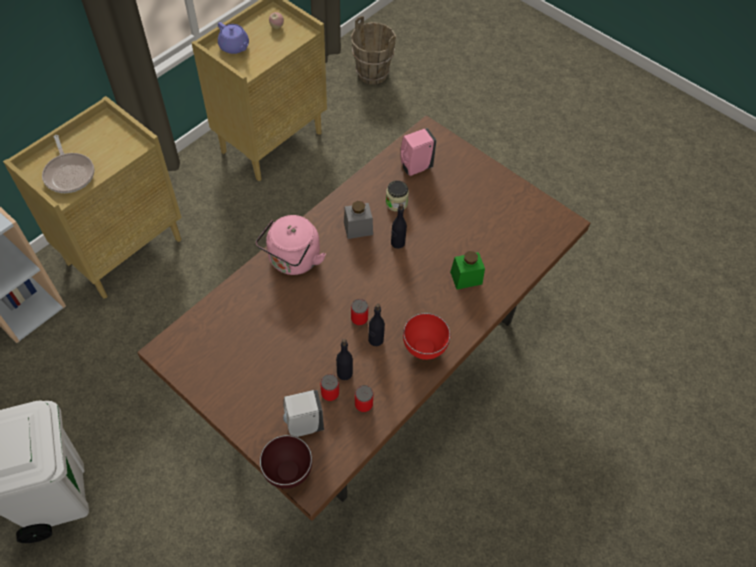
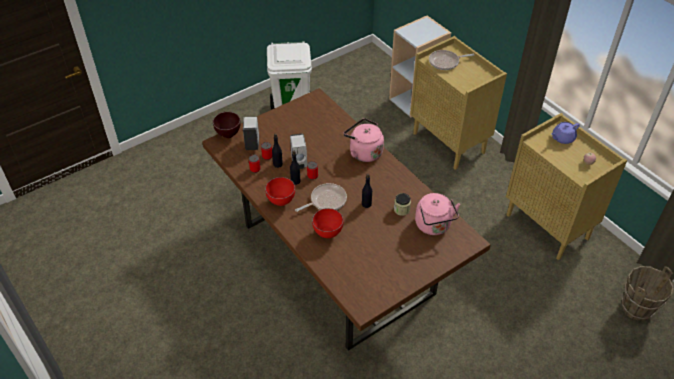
camera: 105 degrees right, 10 degrees down
grey jar [344,201,373,239] -> none
pink soap dispenser [400,128,436,176] -> pink kettle [415,193,460,235]
green jar [450,251,485,290] -> red bowl [312,208,344,238]
none -> white soap dispenser [290,133,307,169]
none -> frying pan [295,183,347,212]

